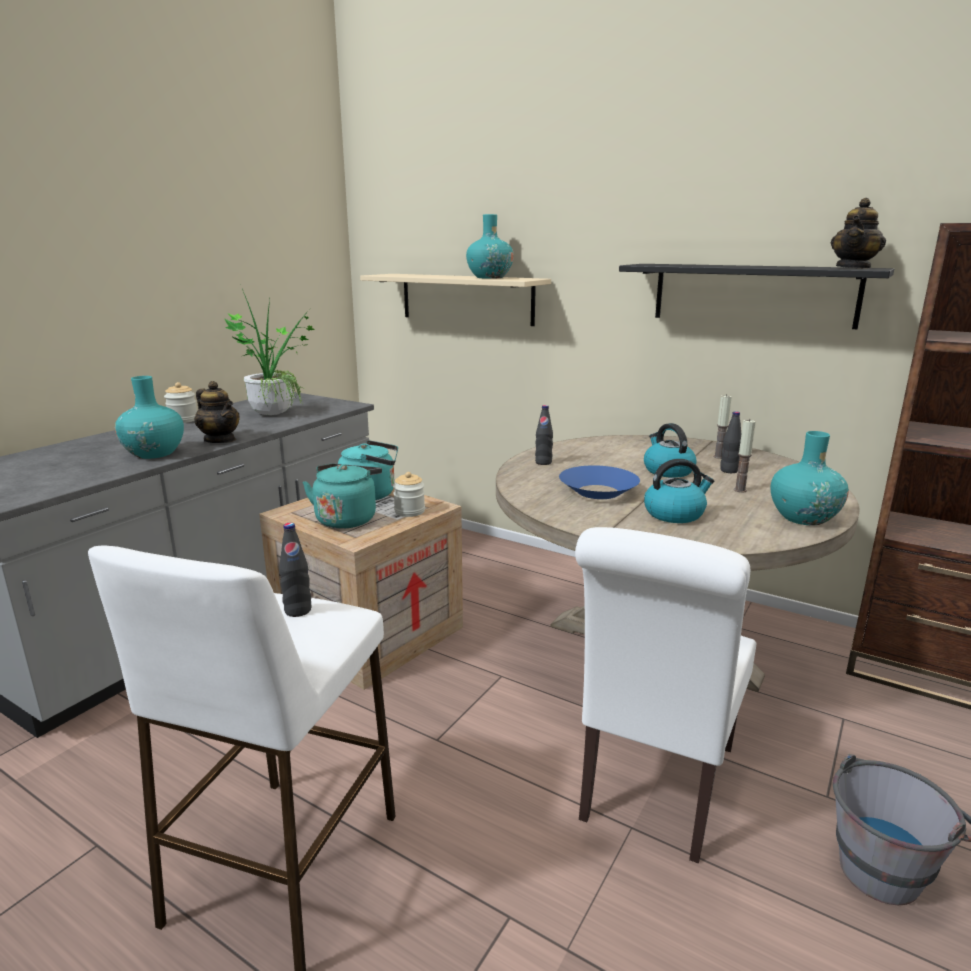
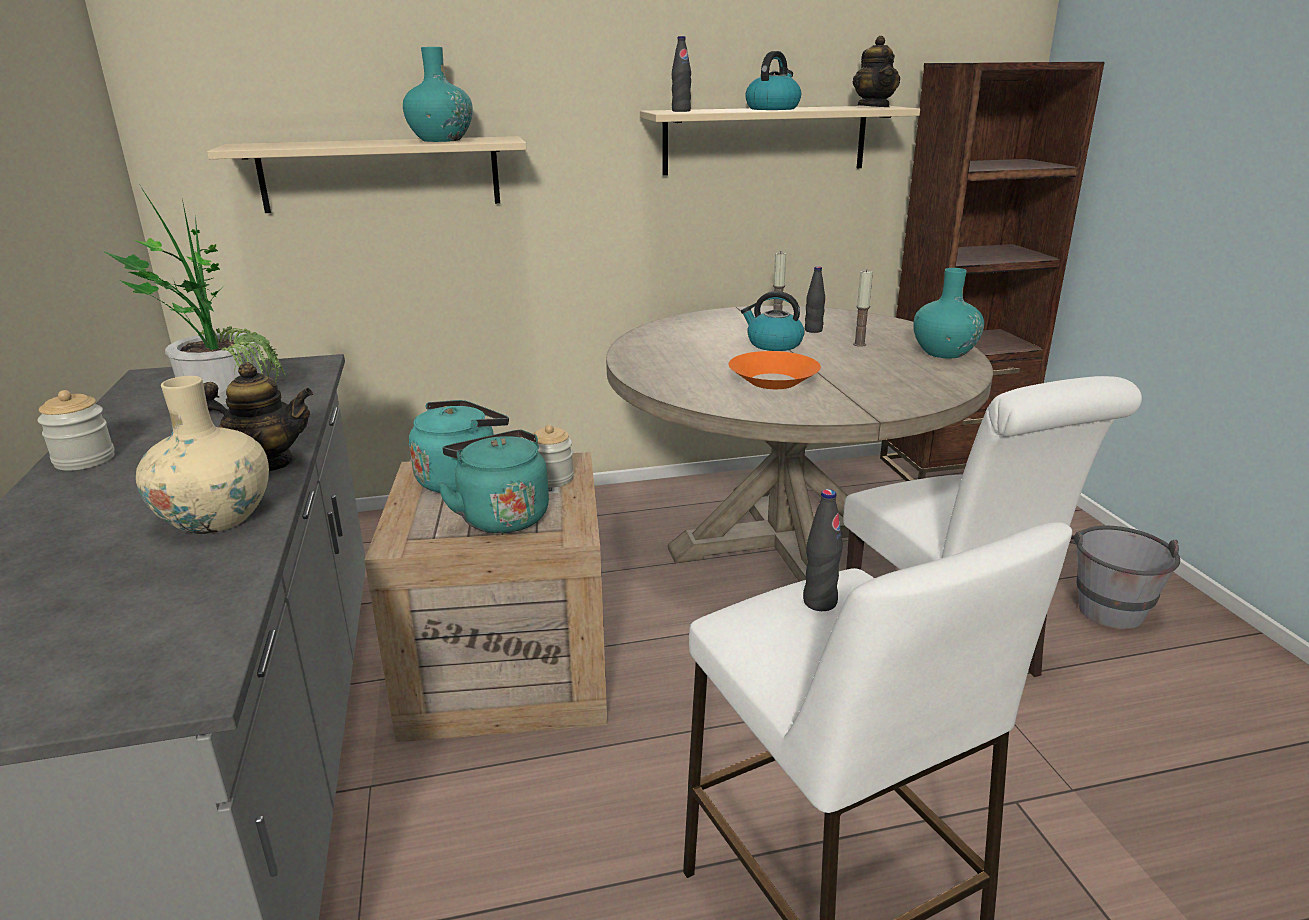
camera: 45 degrees left, 5 degrees up
turquoise vase [115,376,184,459] -> beige vase [136,376,269,534]
black bottle [535,405,553,465] -> black bottle moved to [672,36,691,112]
blue bowl [559,465,640,499] -> orange bowl [728,351,821,389]
black shelf [619,264,894,329] -> beige shelf [640,106,920,176]
kettle [644,459,714,523] -> kettle moved to [745,51,801,110]

